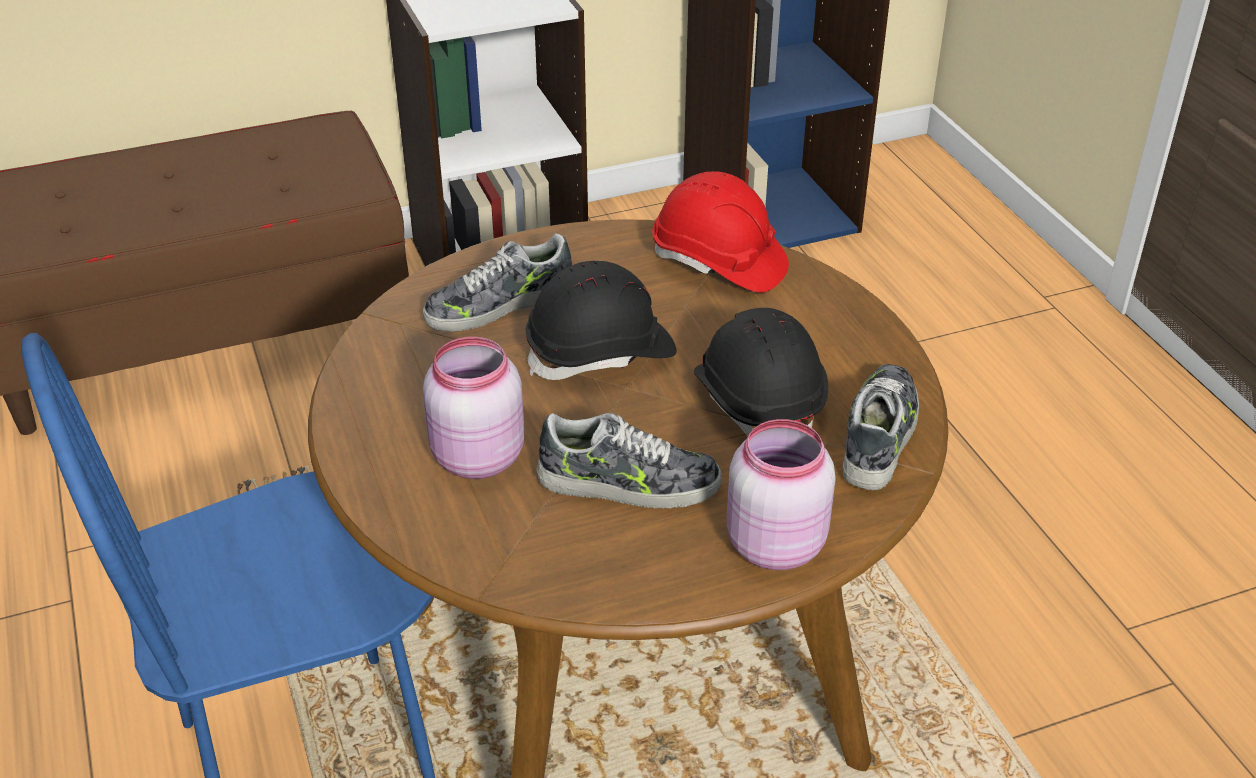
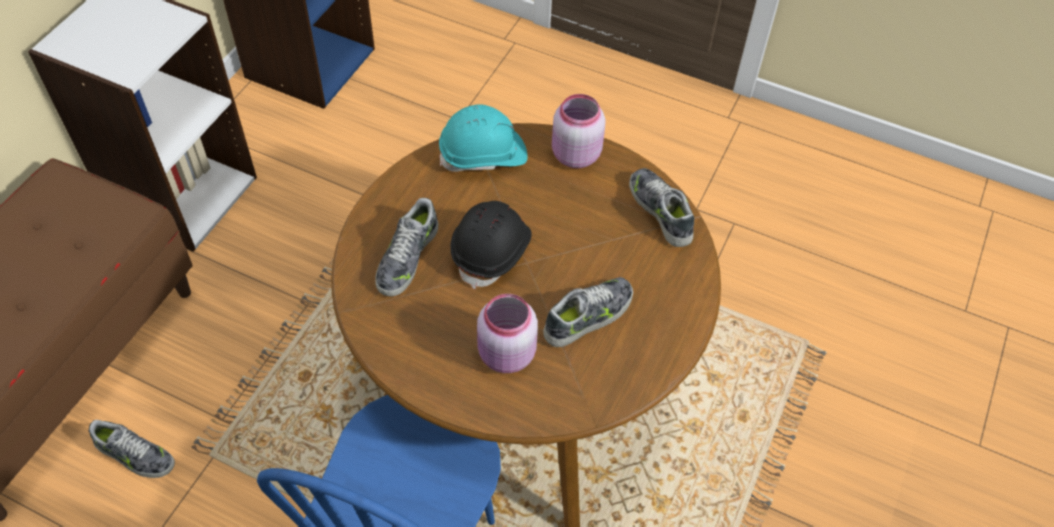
camera: 45 degrees left, 15 degrees up
red hard hat [652,171,789,293] -> turquoise hard hat [439,105,528,172]
black hard hat [694,308,828,436] -> none
pink jar [727,419,835,570] -> pink jar moved to [552,94,605,168]
none -> shoe [89,420,175,478]

